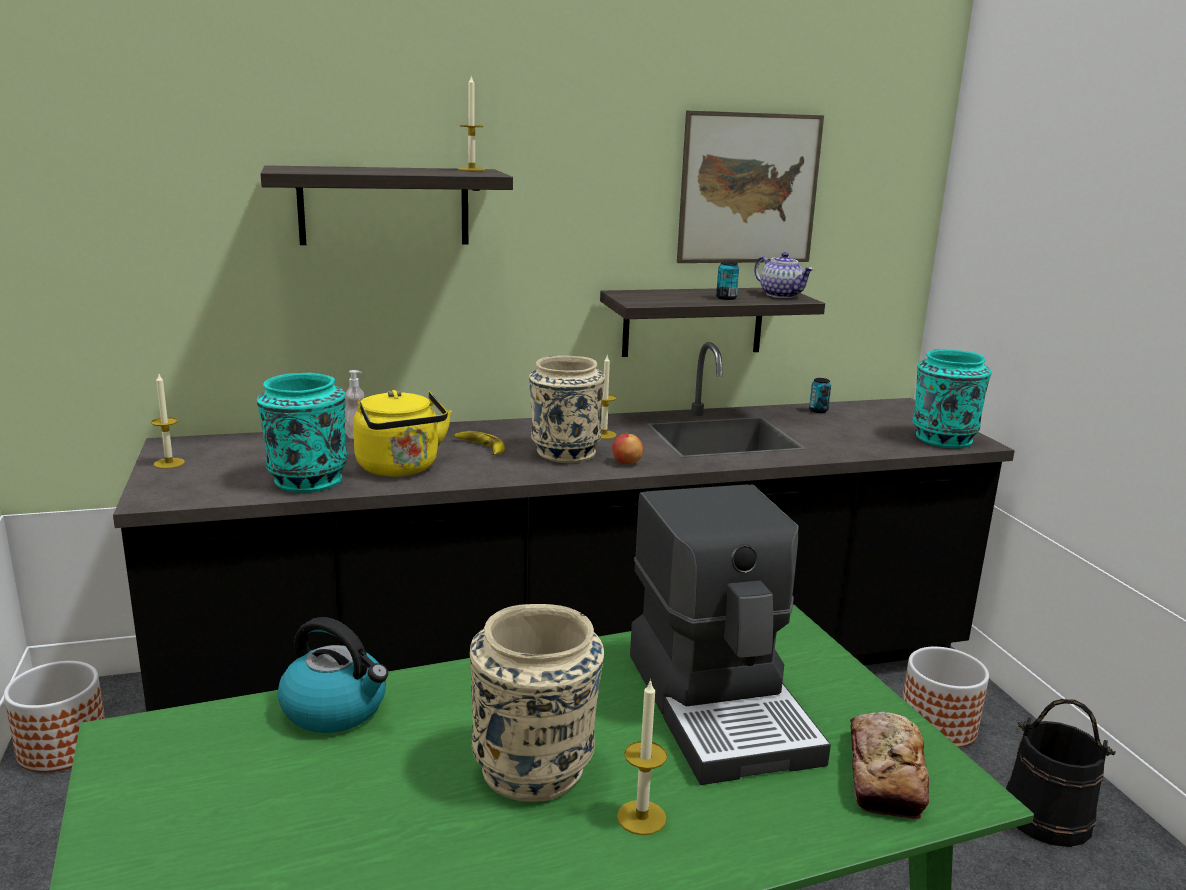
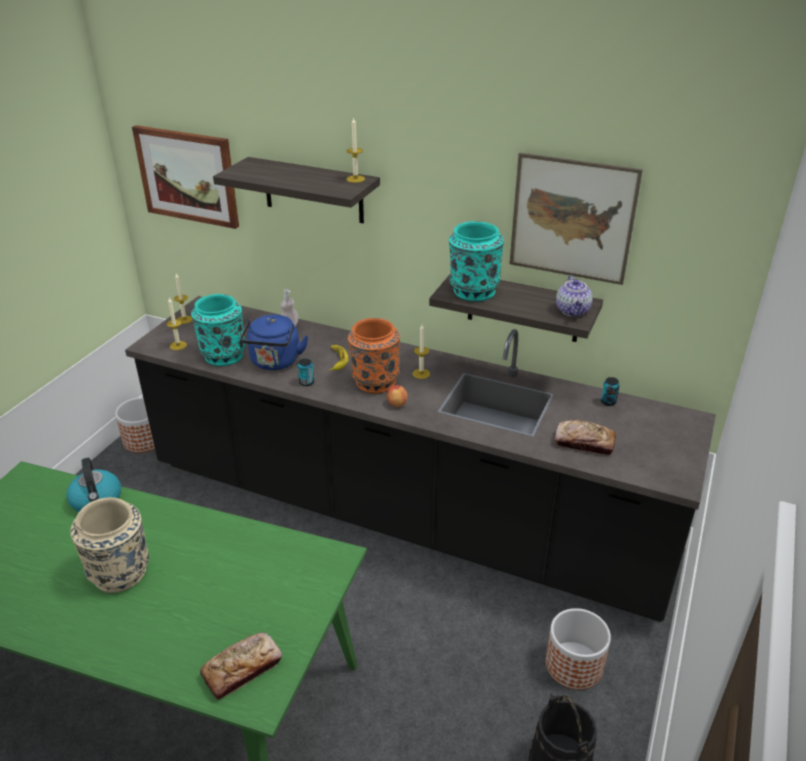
camera: 40 degrees right, 15 degrees up
yellow kettle [353,390,452,477] -> blue kettle [240,315,309,370]
beige vase [529,355,605,463] -> orange vase [348,318,400,394]
candle [617,679,667,835] -> candle moved to [167,298,187,350]
coffee machine [630,484,831,785] -> none
can [716,262,739,300] -> can moved to [298,358,314,386]
turquoise vase [912,349,991,448] -> turquoise vase moved to [449,221,504,301]
none -> picture [132,125,239,229]
none -> bread [555,420,616,455]

